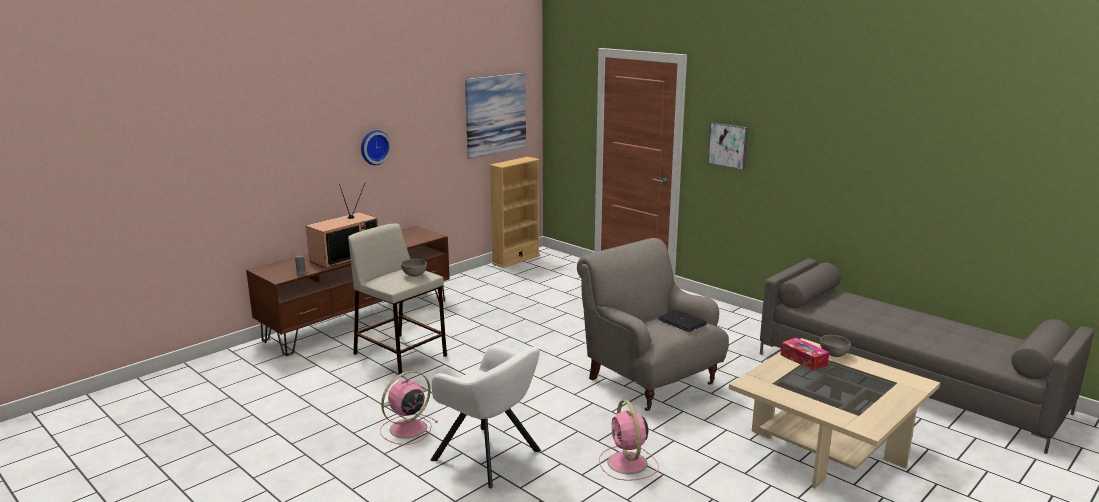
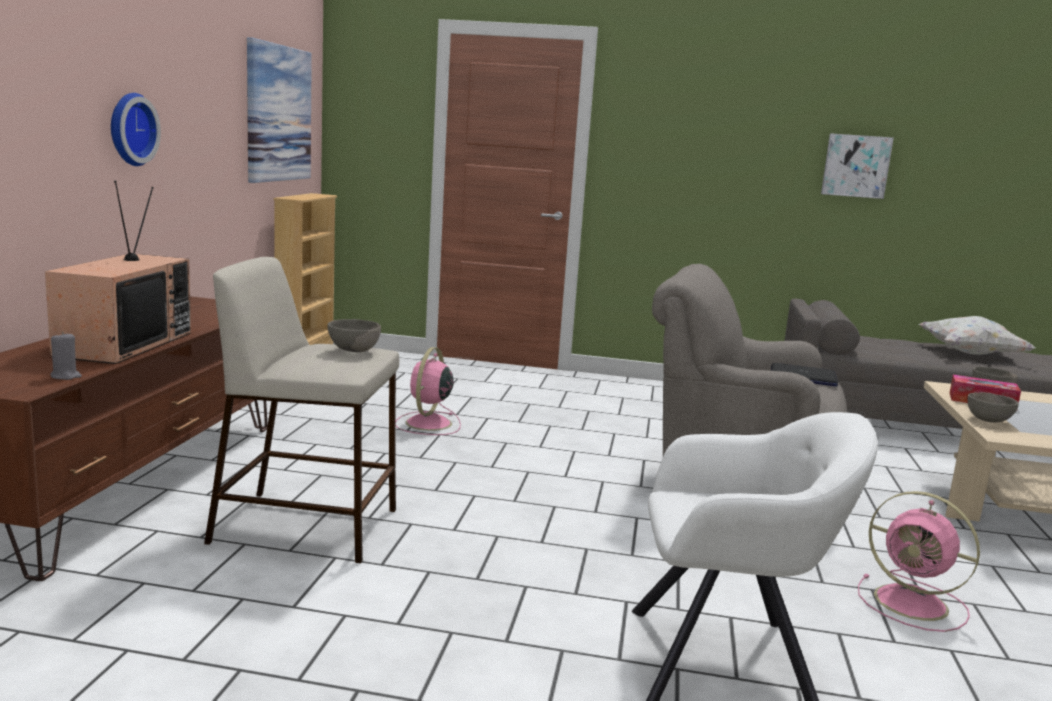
camera: 35 degrees left, 5 degrees down
pink fan [380,371,438,445] -> pink fan moved to [396,347,461,435]
picture [707,122,749,170] -> picture moved to [821,133,894,199]
none -> white pillow [919,316,1035,355]
none -> grey bowl [967,392,1019,423]

